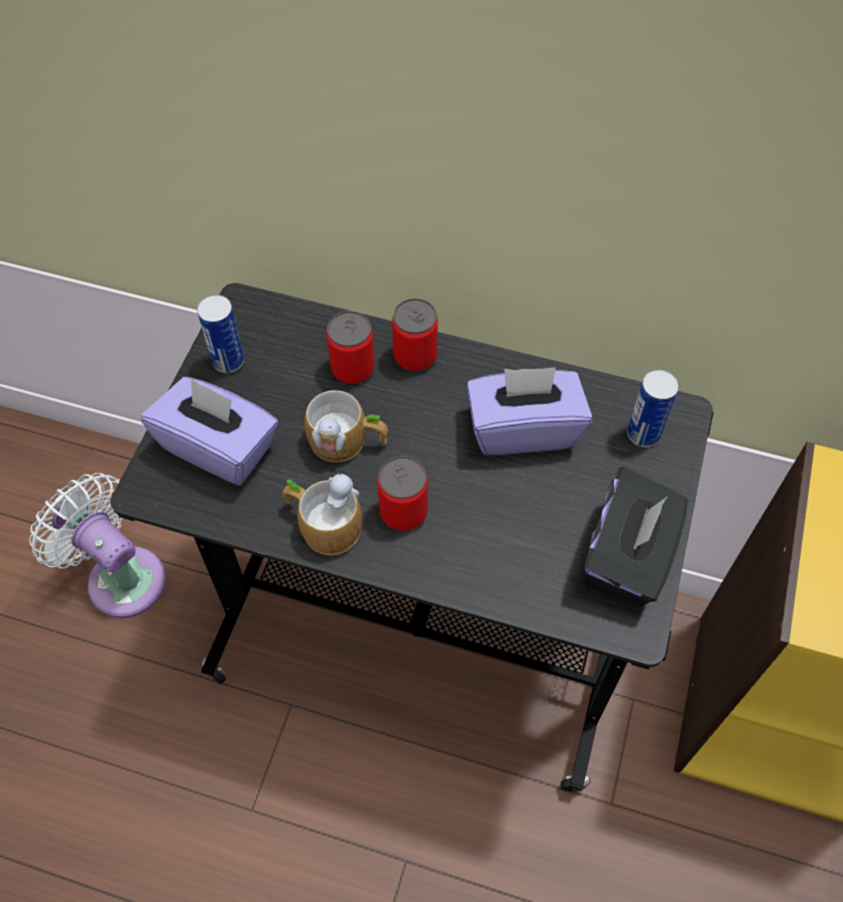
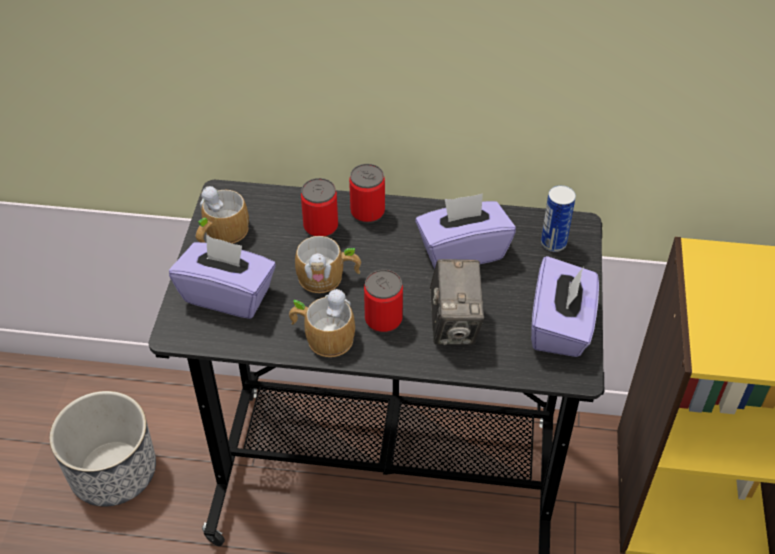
camera: 10 degrees left, 10 degrees down
white fan [29,473,166,618] -> planter [49,391,156,507]
can [197,295,244,373] -> mug [196,186,249,244]
black tissue box [582,466,688,606] -> purple tissue box [531,256,599,357]
none -> camera [430,259,484,345]

